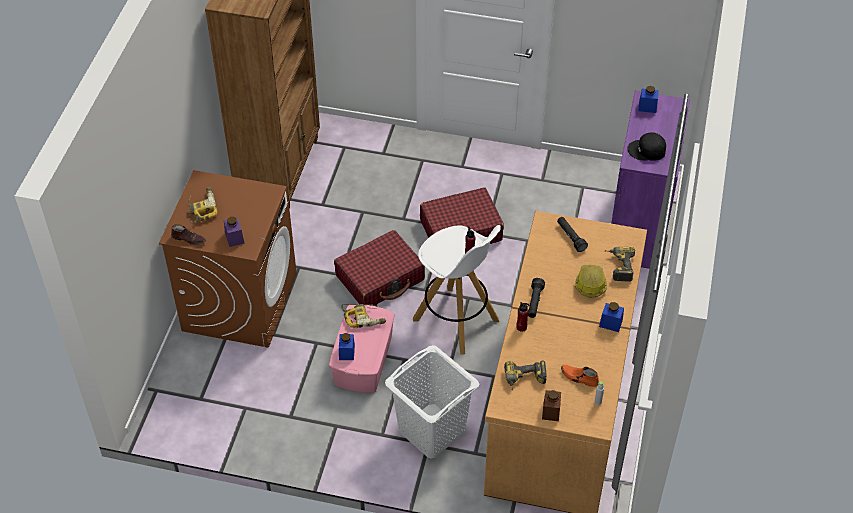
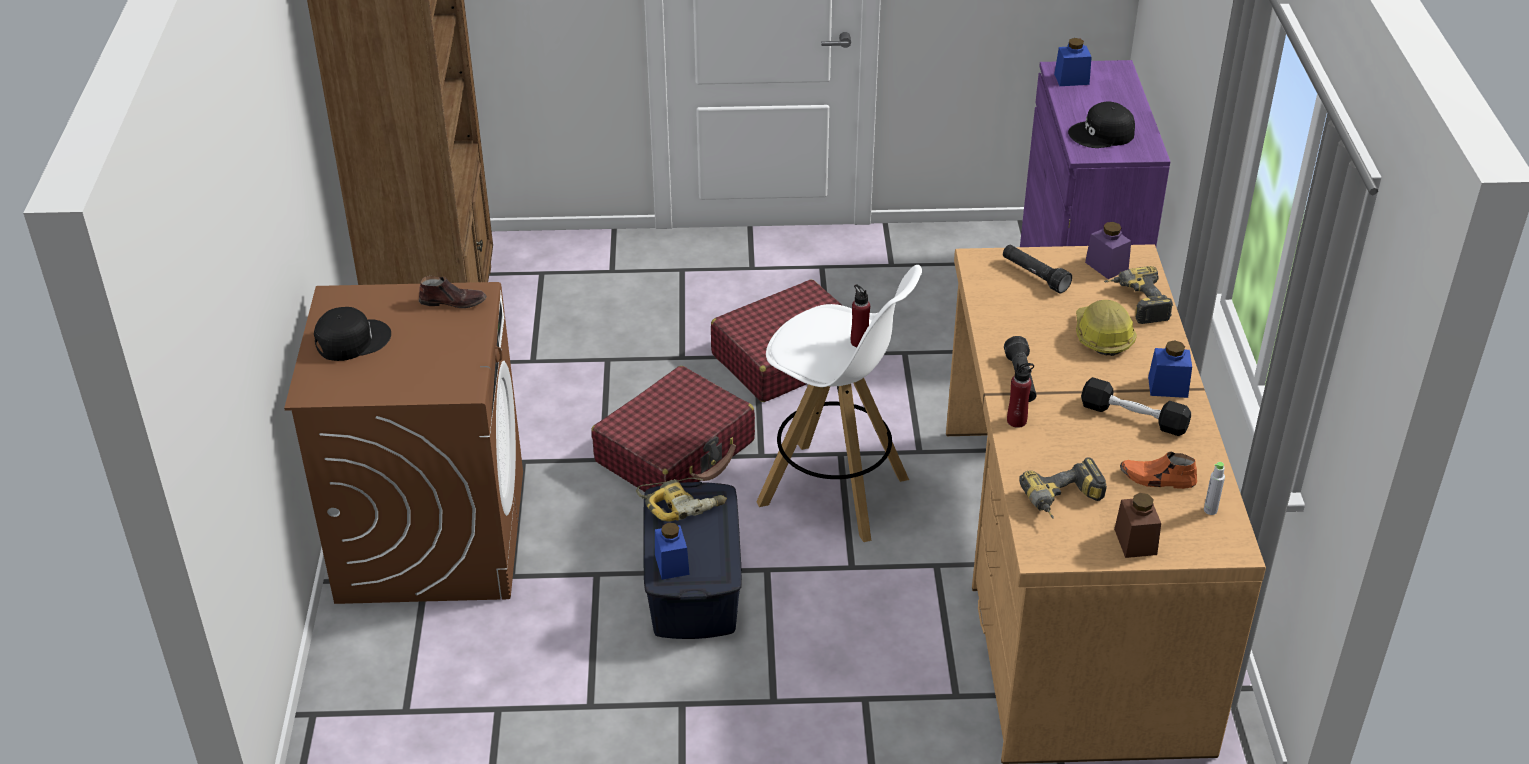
camera: 15 degrees left, 10 degrees down
brown shoe [171,224,206,245] -> brown shoe moved to [419,276,487,308]
power drill [188,187,218,223] -> black cap [314,307,391,361]
purple jar [224,217,244,247] -> purple jar moved to [1085,222,1131,279]
pink storage box [329,305,395,393] -> blue storage box [643,482,742,639]
white laundry basket [385,345,479,459] -> none
none -> black dumbbell [1081,377,1191,436]

